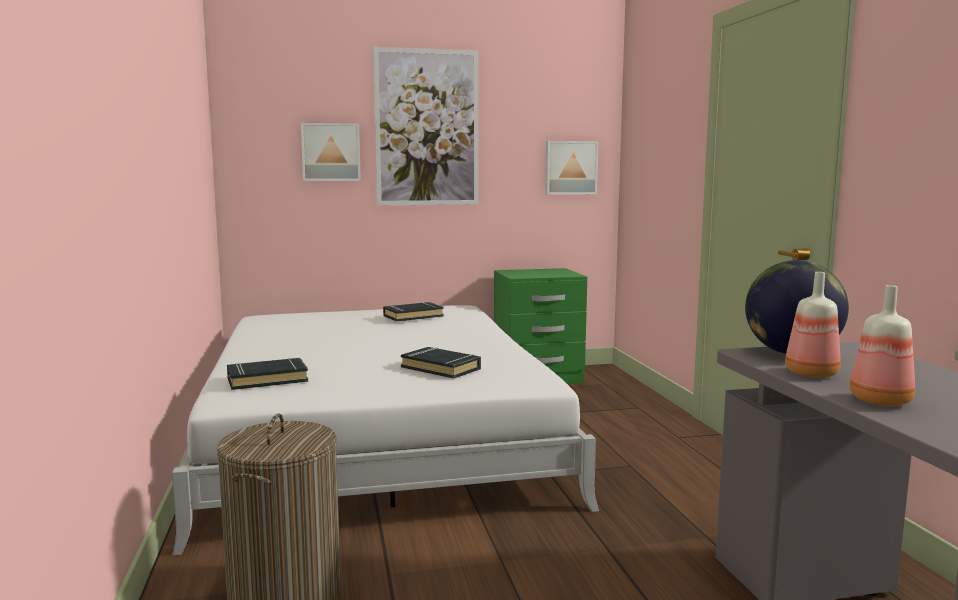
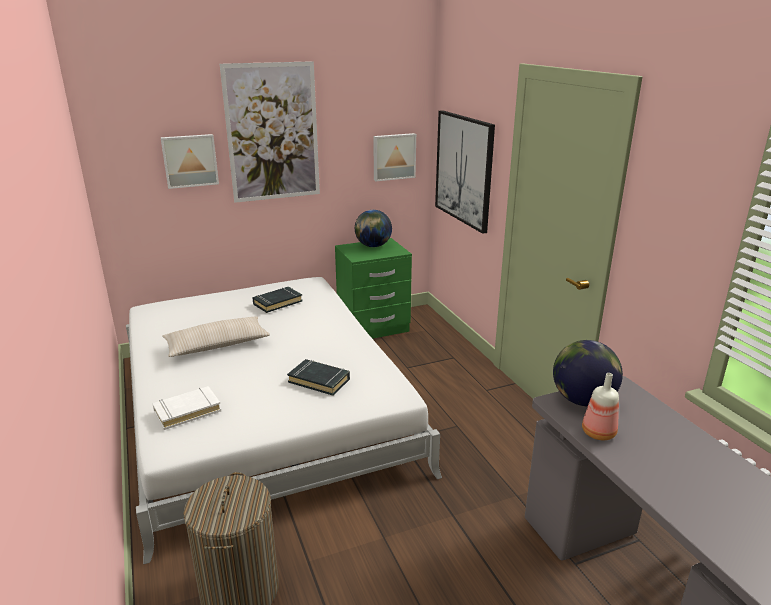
camera: 10 degrees left, 15 degrees up
black book [227,358,308,390] -> white book [152,386,221,430]
bottle [850,285,915,406] -> none
none -> beige pillow [162,316,270,357]
none -> globe [355,210,392,247]
none -> picture [435,110,495,234]

